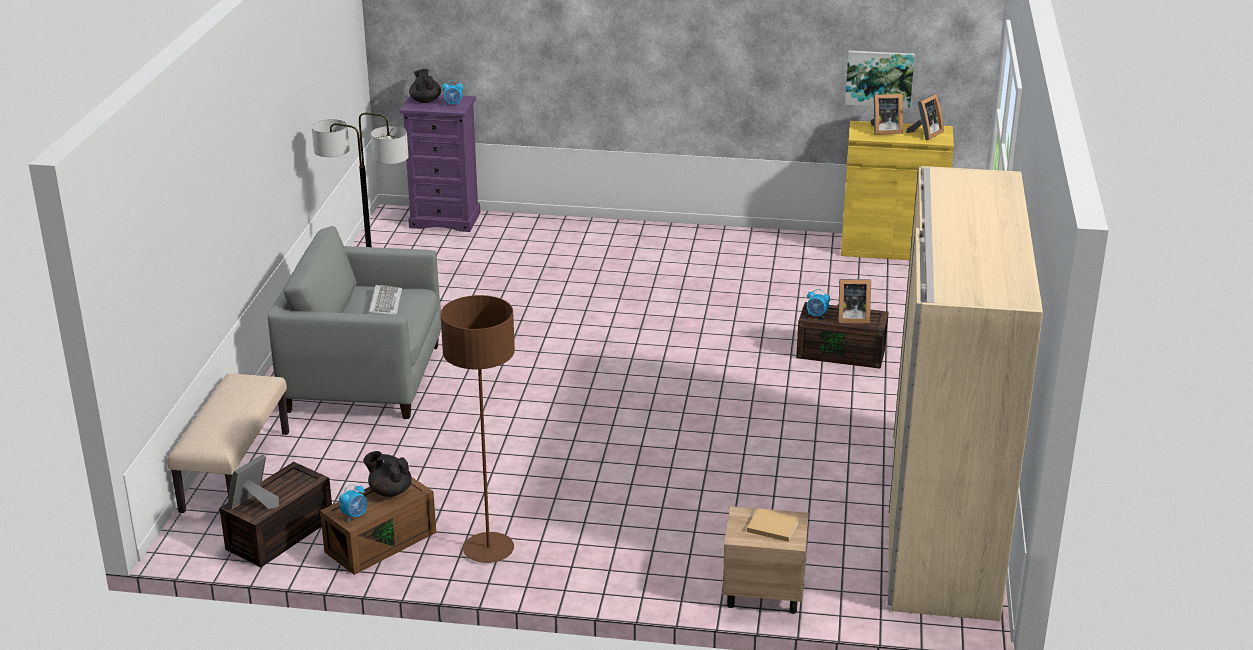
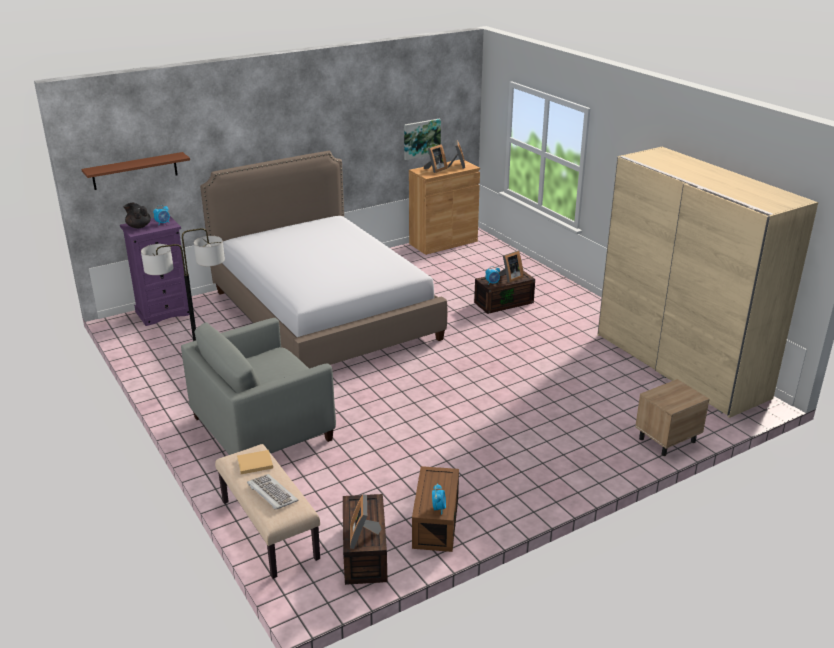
camera: 40 degrees left, 0 degrees up
black teapot [363,451,412,497] -> none
keyboard [369,285,402,315] -> keyboard moved to [247,474,298,510]
brown floor lamp [440,295,515,563] -> none
beige book [747,508,799,542] -> beige book moved to [237,450,273,474]
yellow cabinet [841,121,954,260] -> brown cabinet [409,160,480,255]
none -> brown shelf [81,152,190,190]
none -> bed [200,151,447,369]

